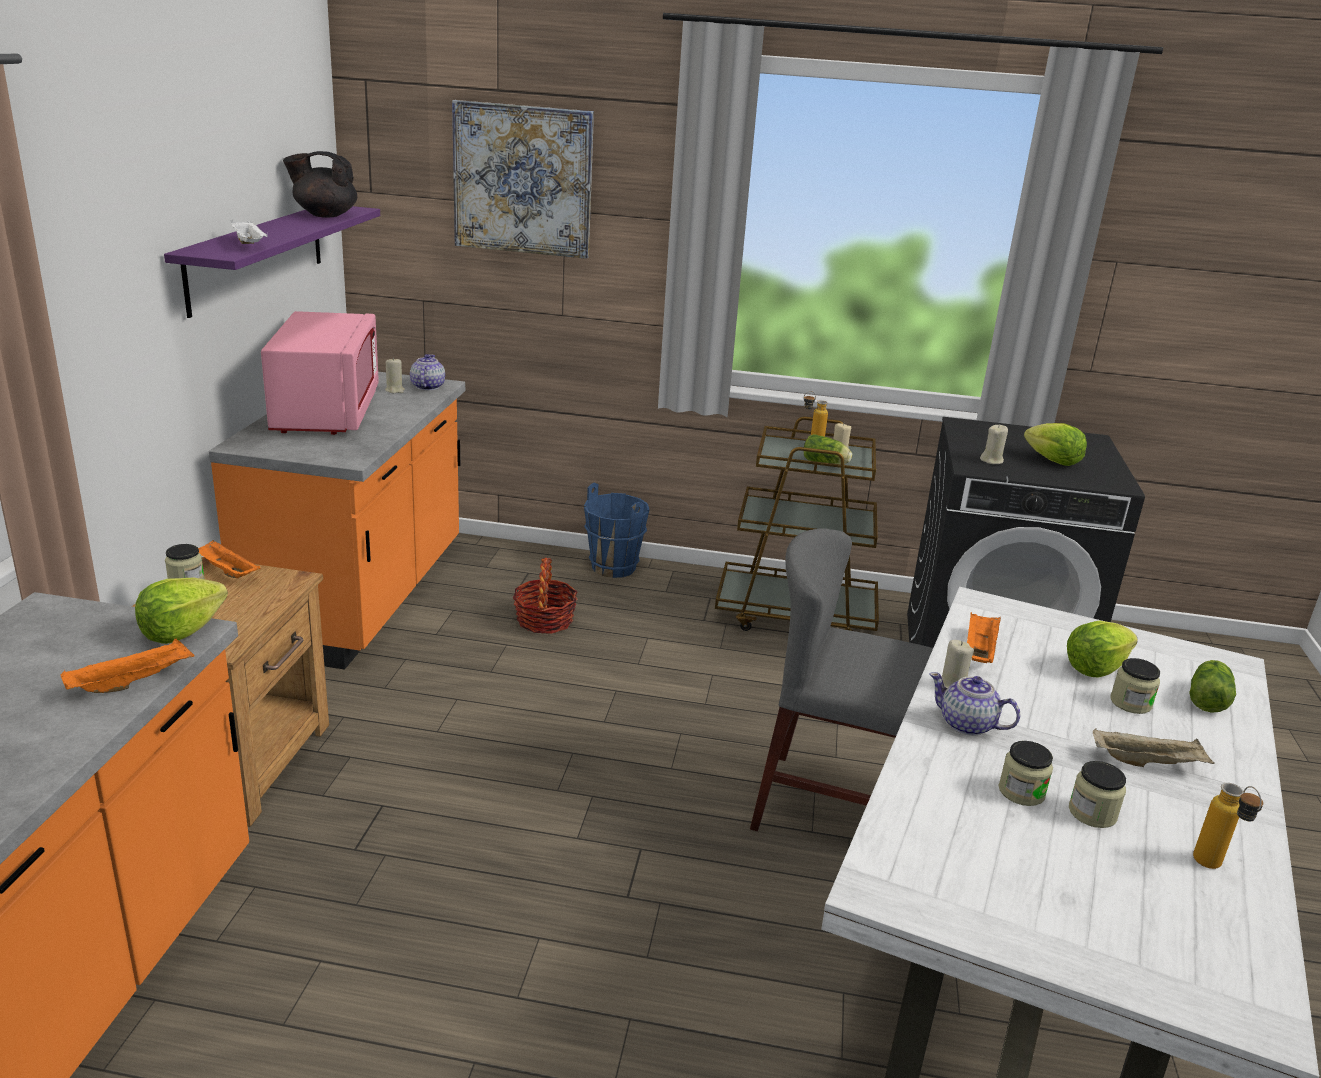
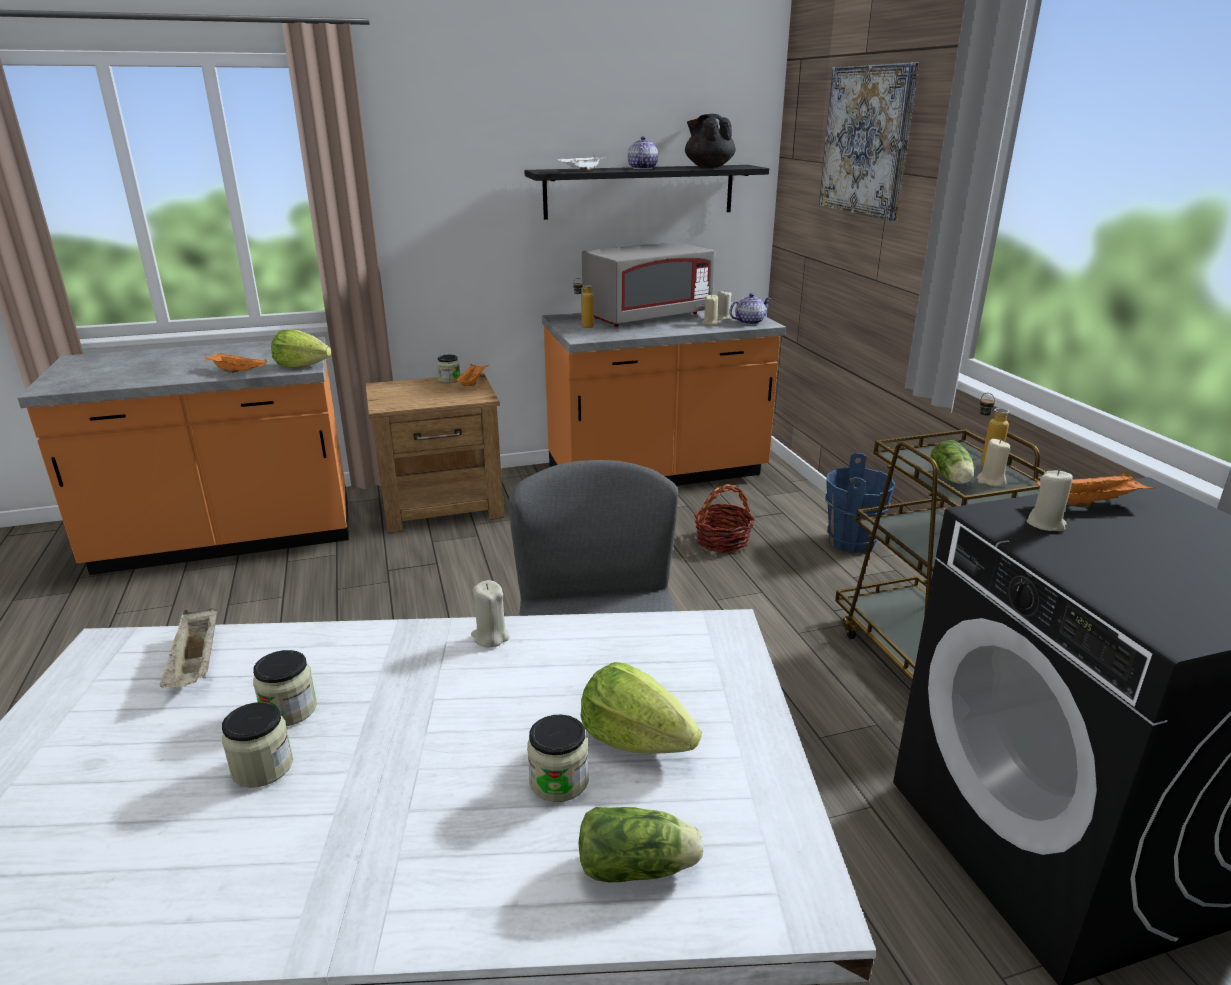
camera: 65 degrees right, 0 degrees up
purple shelf [164,206,380,318] -> black shelf [524,165,769,220]
pink microwave [261,311,379,435] -> grey microwave [582,242,715,327]
teapot [929,672,1020,736] -> teapot moved to [628,136,658,169]
orange tray [967,612,1001,663] -> orange tray moved to [1036,471,1155,507]
lettuce [1024,423,1087,466] -> none
beige tray [1093,729,1214,767] -> beige tray moved to [159,608,217,688]
bottle [1193,783,1263,869] -> bottle moved to [573,278,594,328]
none -> beige candle [702,294,719,325]

